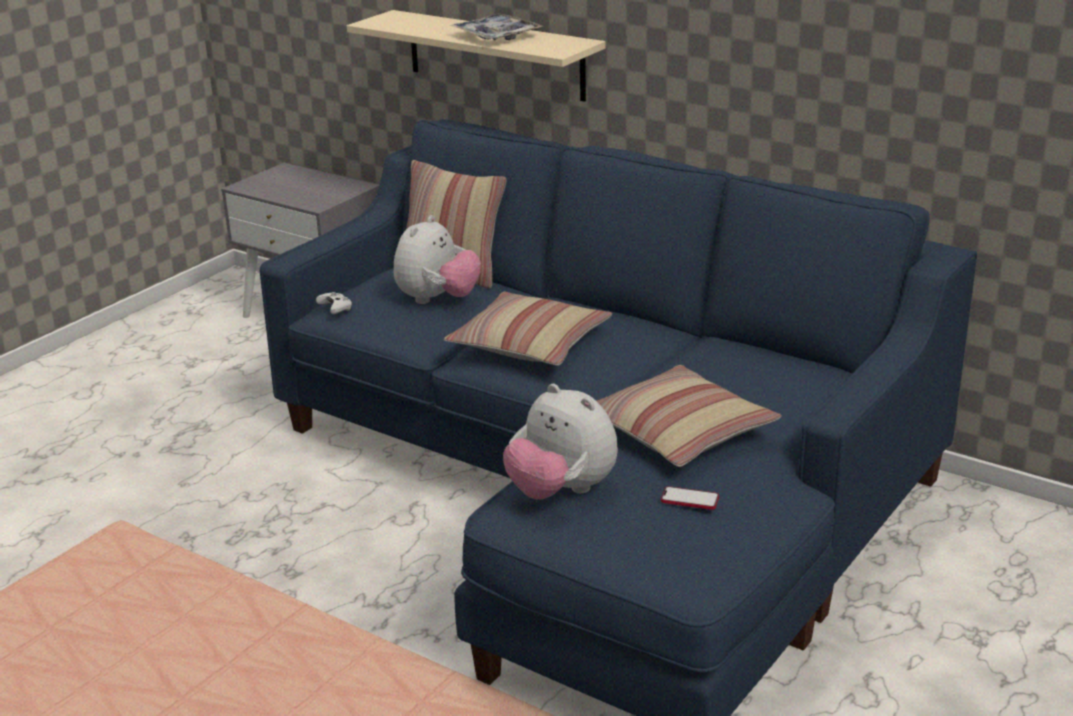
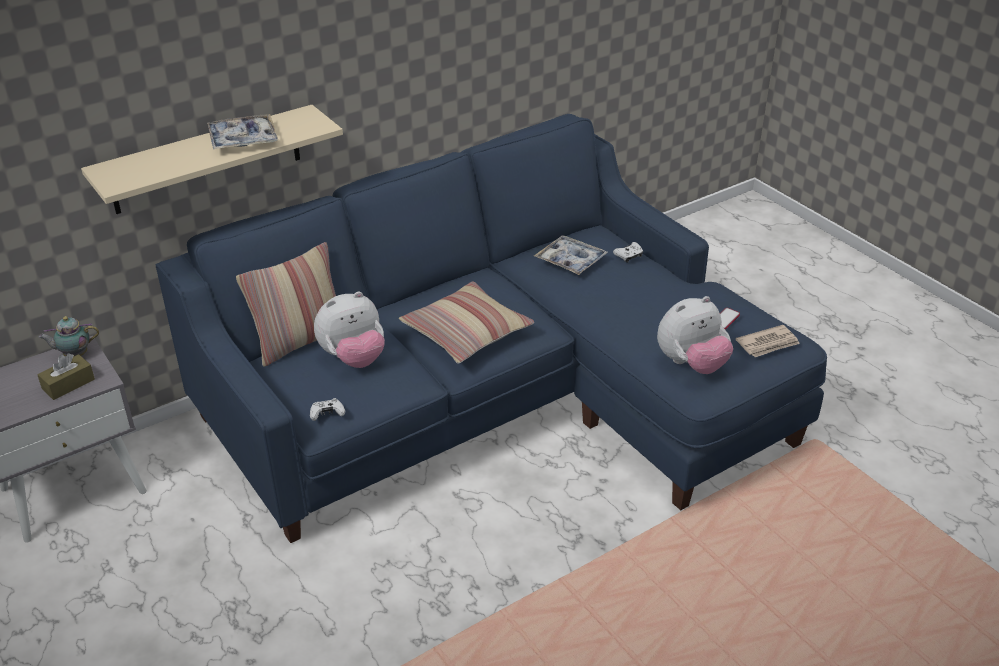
camera: 70 degrees left, 10 degrees up
plush toy [394,215,481,304] -> plush toy turned 105 degrees clockwise [314,291,385,368]
pillow [597,365,782,467] -> none
none -> brown tissue box [37,353,95,400]
none -> teapot [38,316,99,356]
none -> tray [534,235,608,275]
none -> white game controller [613,242,643,263]
none -> newspaper [735,325,800,357]

